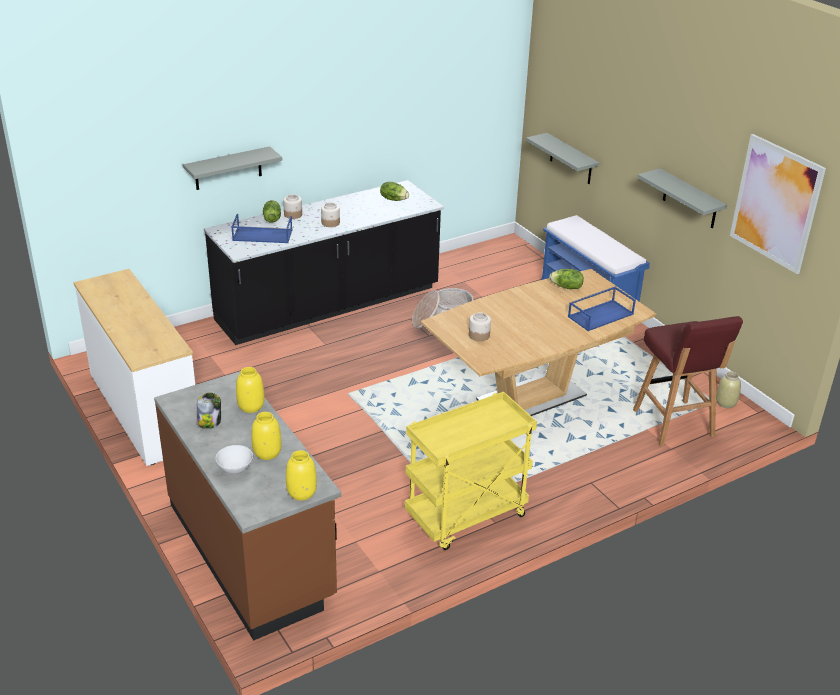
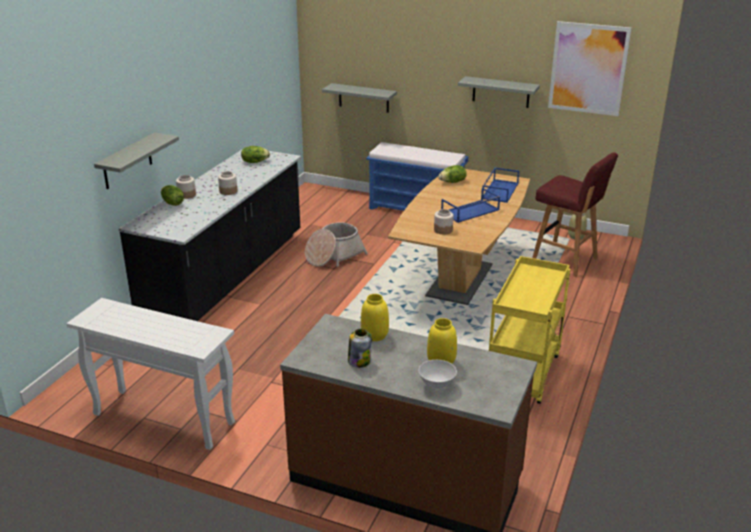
camera: 35 degrees left, 5 degrees down
white dresser [73,269,195,466] -> white console table [66,298,235,450]
blue tray [231,214,292,243] -> blue tray moved to [441,188,500,223]
yellow vase [286,450,317,500] -> none

